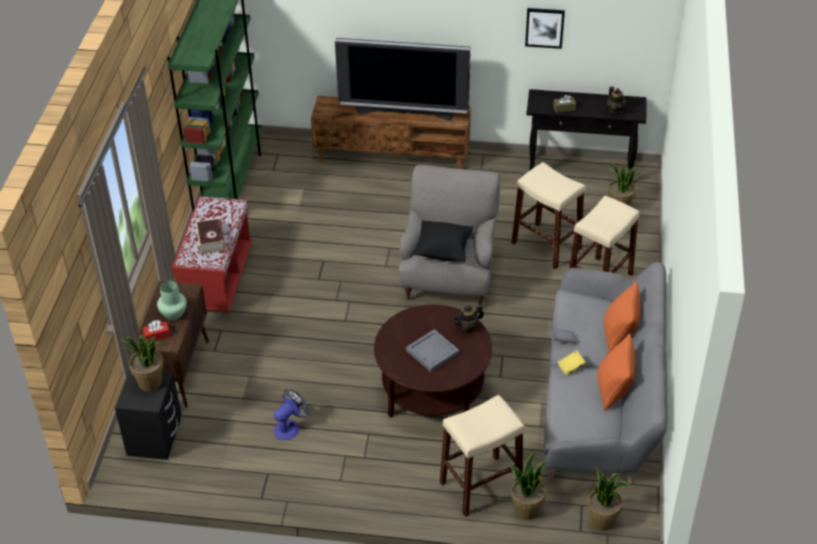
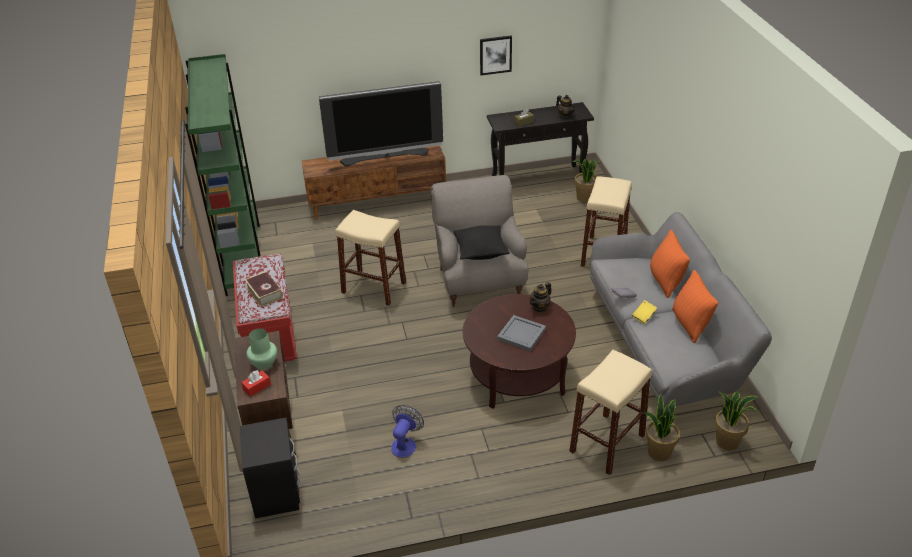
camera: 20 degrees left, 5 degrees down
potted plant [120,335,164,392] -> none
beige stool [511,162,586,270] -> beige stool moved to [335,210,406,306]

